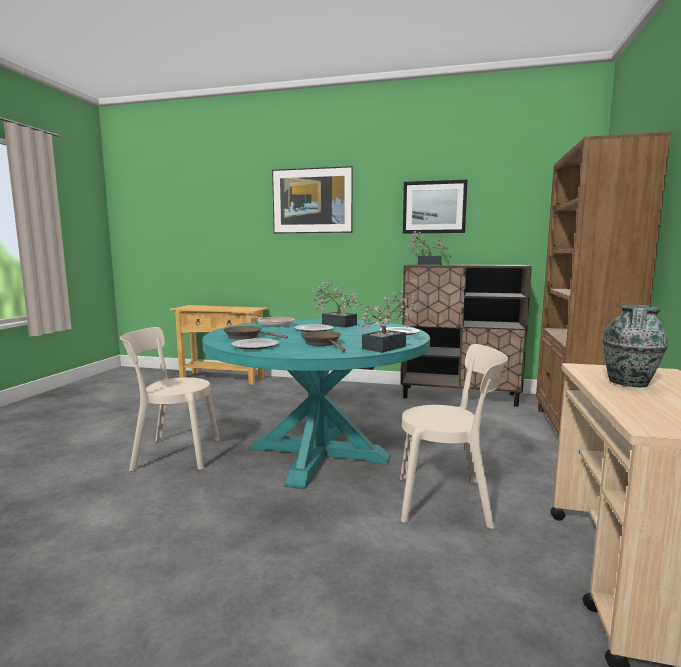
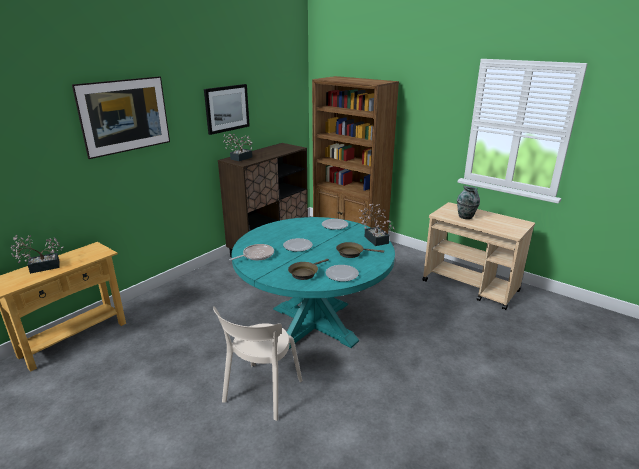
camera: 65 degrees left, 15 degrees up
potted plant [312,282,363,328] -> potted plant moved to [10,235,63,274]
beige chair [400,344,508,529] -> none

